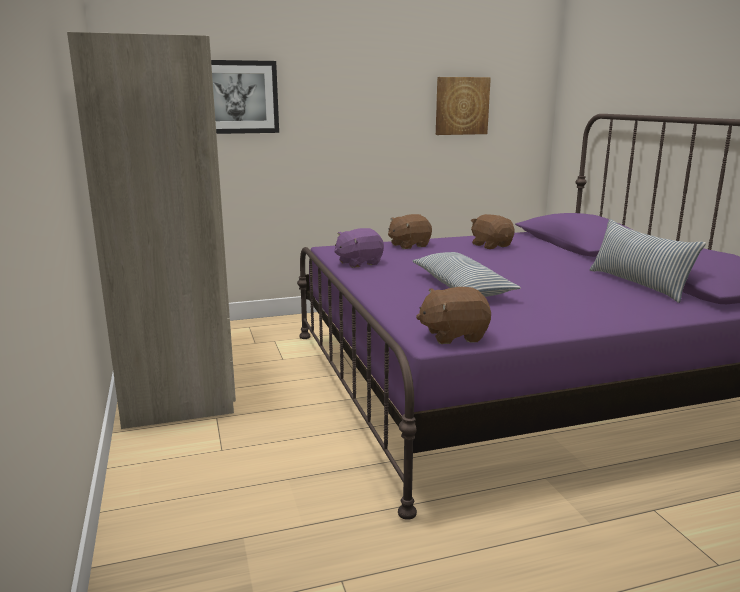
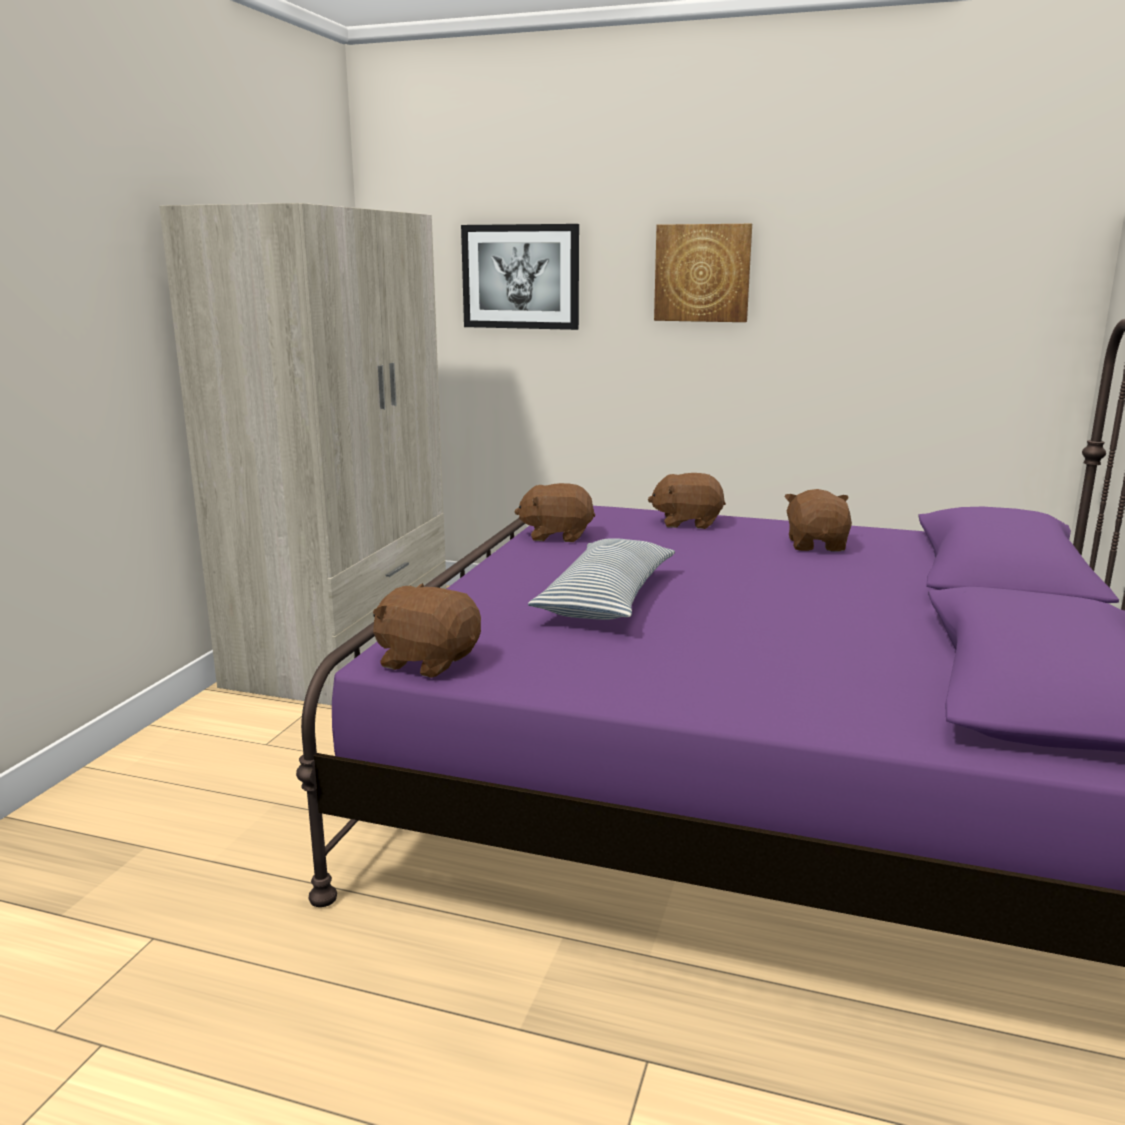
camera: 35 degrees right, 0 degrees up
purple plush toy [334,228,384,268] -> brown plush toy [515,483,595,542]
picture [436,77,491,135] -> picture moved to [654,224,752,322]
pillow [590,219,706,303] -> none

